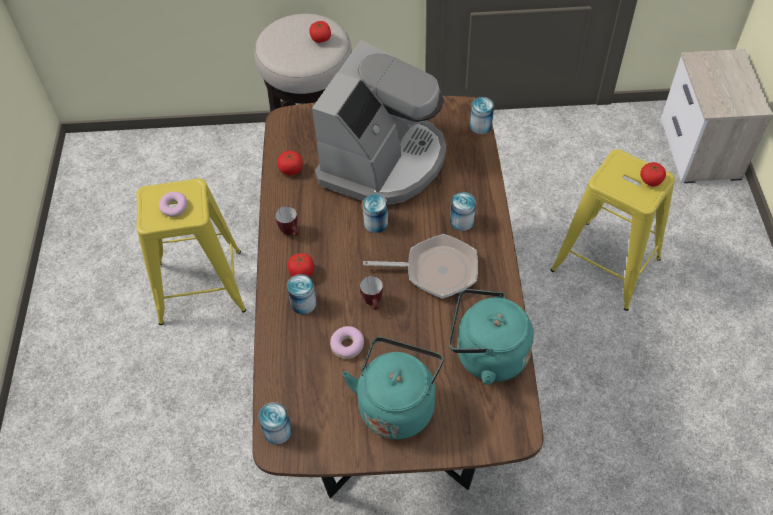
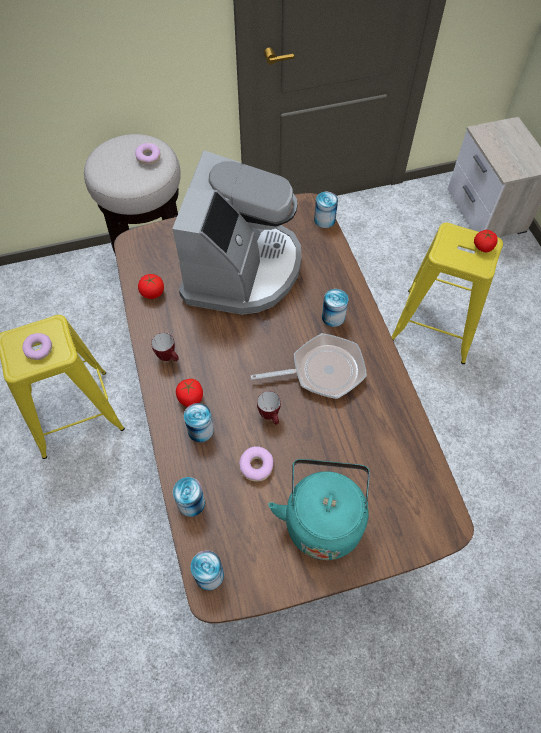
camera: 15 degrees left, 5 degrees up
tomato [309,21,331,43] -> donut [135,143,161,164]
can [363,194,388,233] -> can moved to [173,477,205,517]
turquoise kettle [449,289,534,385] -> none

